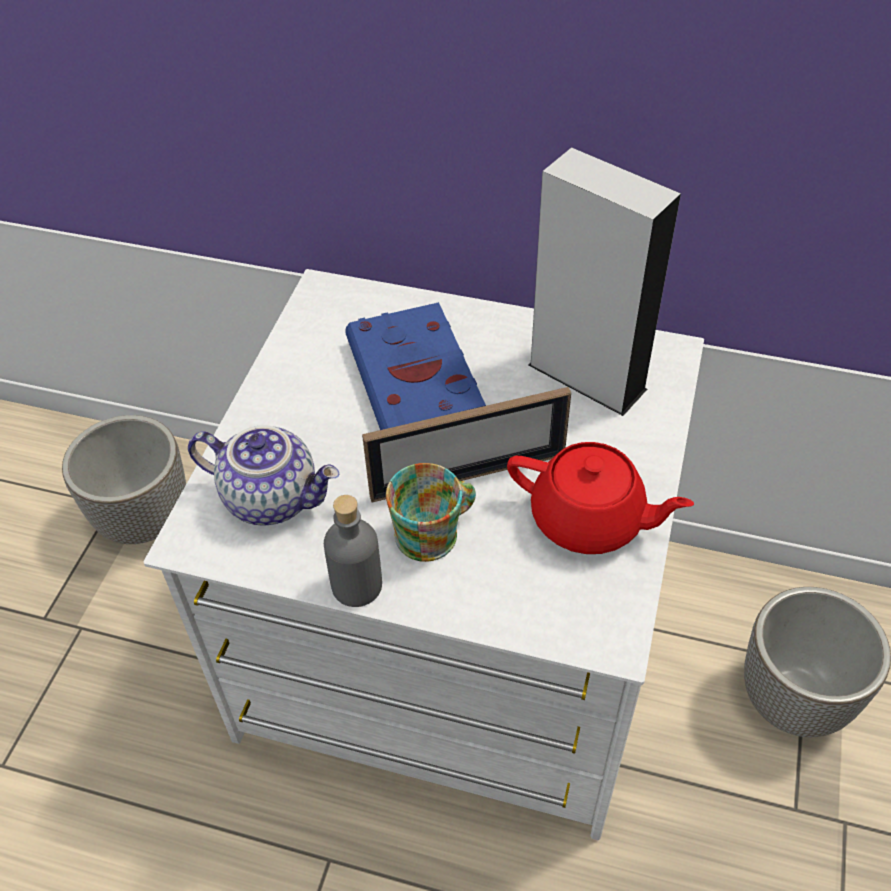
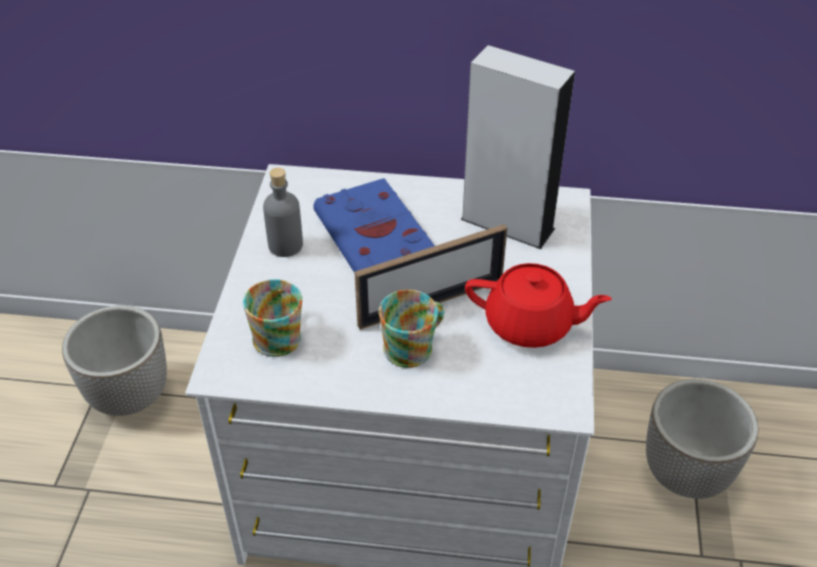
camera: 10 degrees left, 5 degrees down
teapot [188,425,339,525] -> mug [243,279,302,357]
grey bottle [324,495,382,607] -> grey bottle moved to [263,168,303,257]

